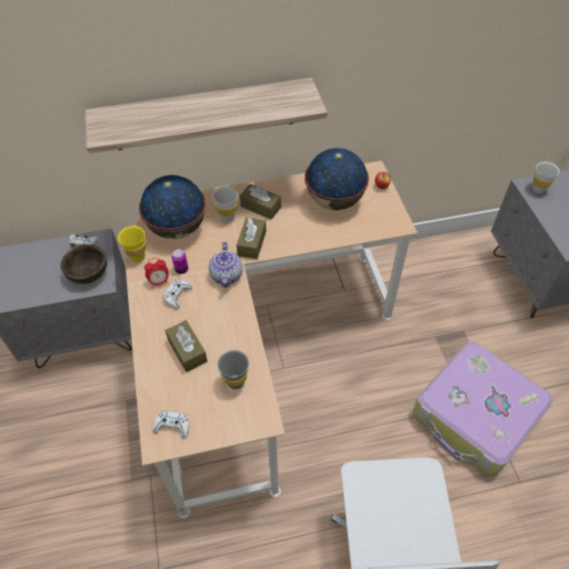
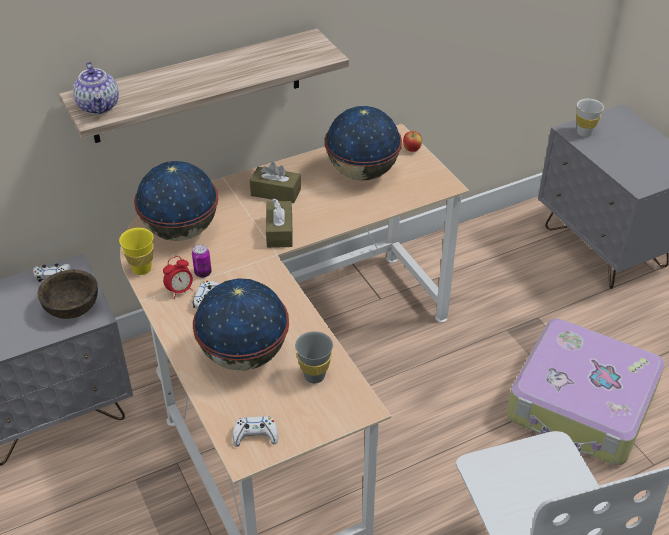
camera: 15 degrees left, 10 degrees down
brown tissue box [165,320,207,372] -> globe [193,278,289,371]
teapot [209,242,243,288] -> teapot moved to [73,62,119,114]
white cup [212,187,238,222] -> none

